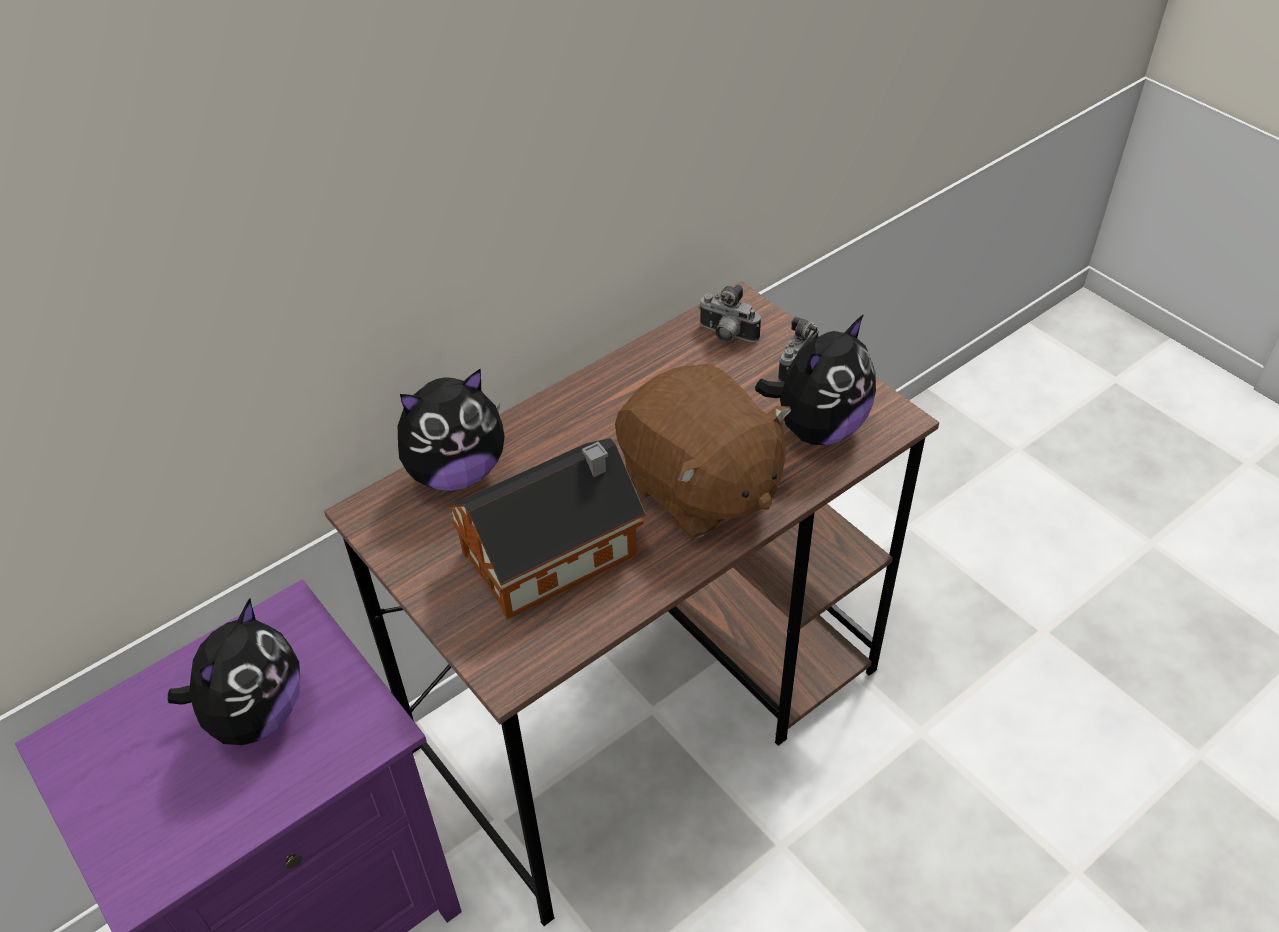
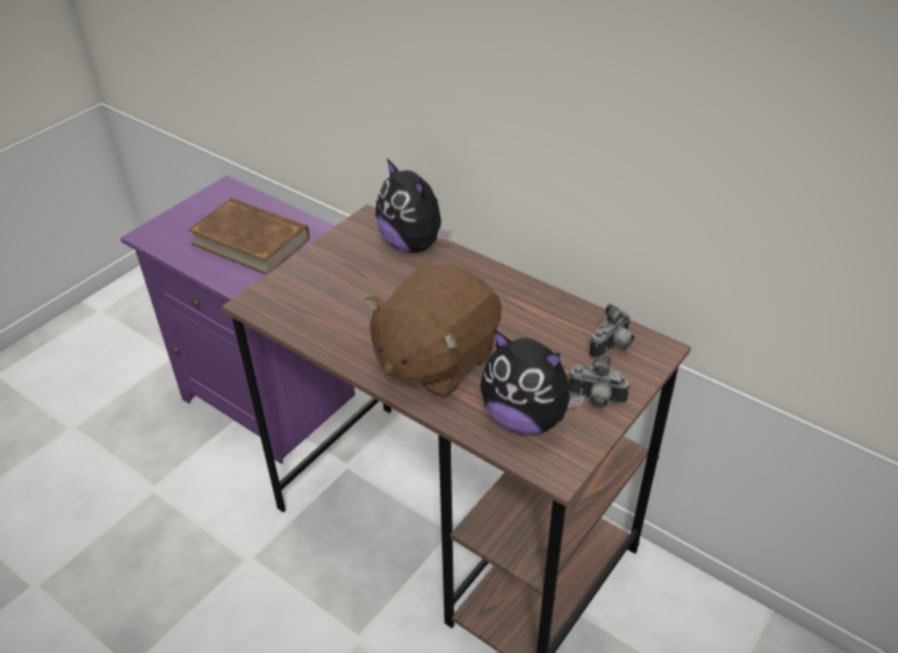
camera: 75 degrees right, 5 degrees down
plush toy [168,598,300,745] -> brown book [188,198,310,275]
toy house [447,438,646,619] -> none
camera [698,285,761,342] -> camera turned 150 degrees counterclockwise [589,304,635,359]

